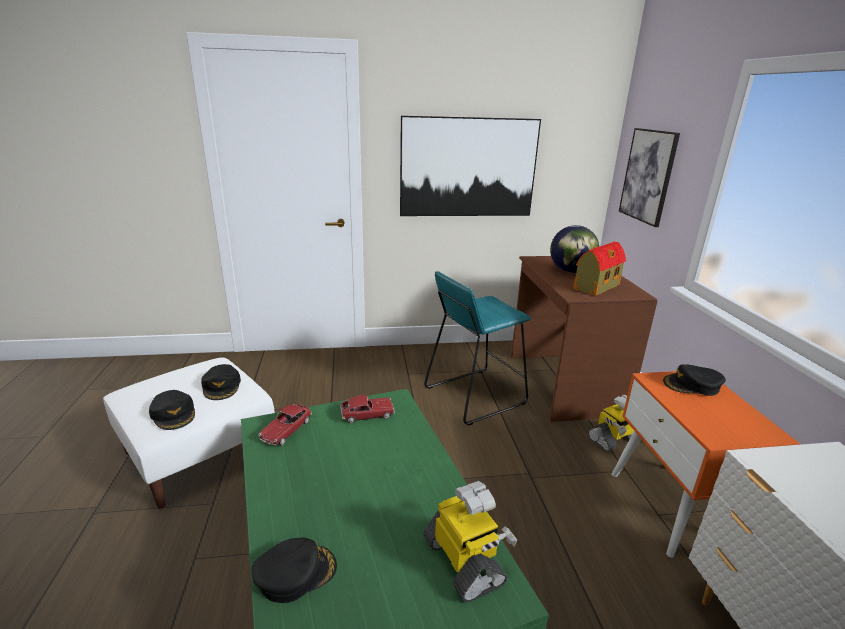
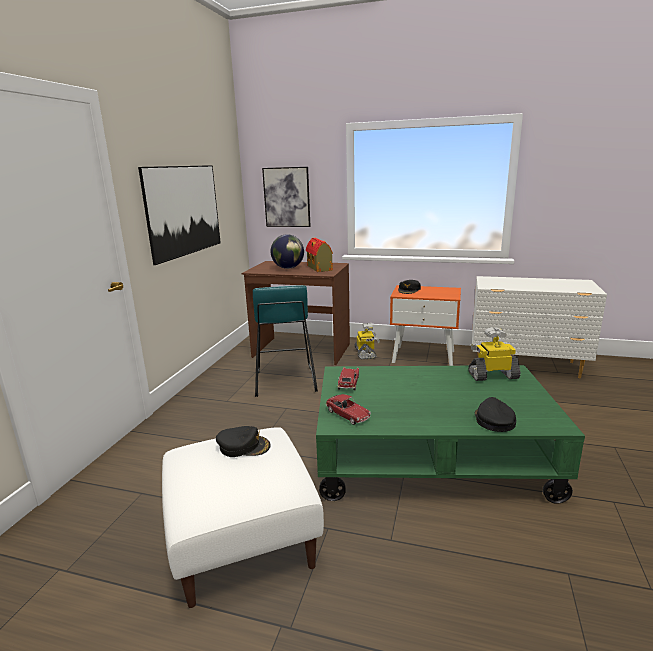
camera: 65 degrees left, 5 degrees down
black cap [149,390,195,430] -> none

